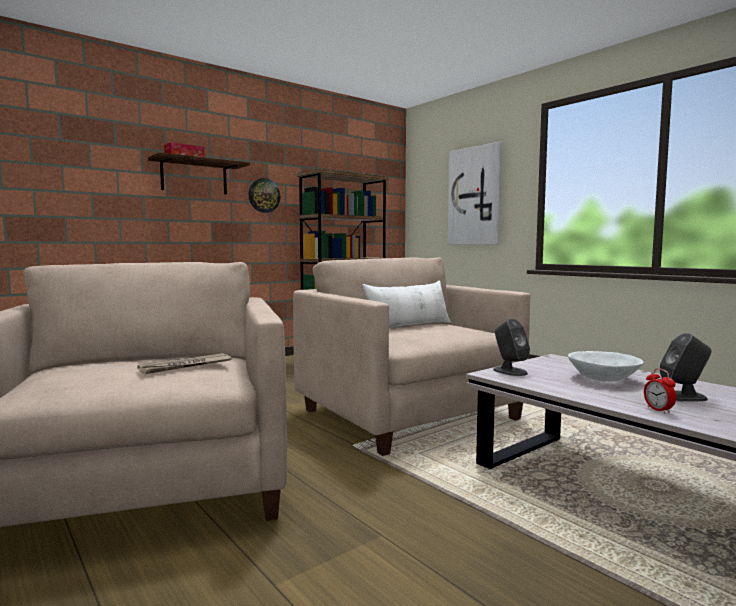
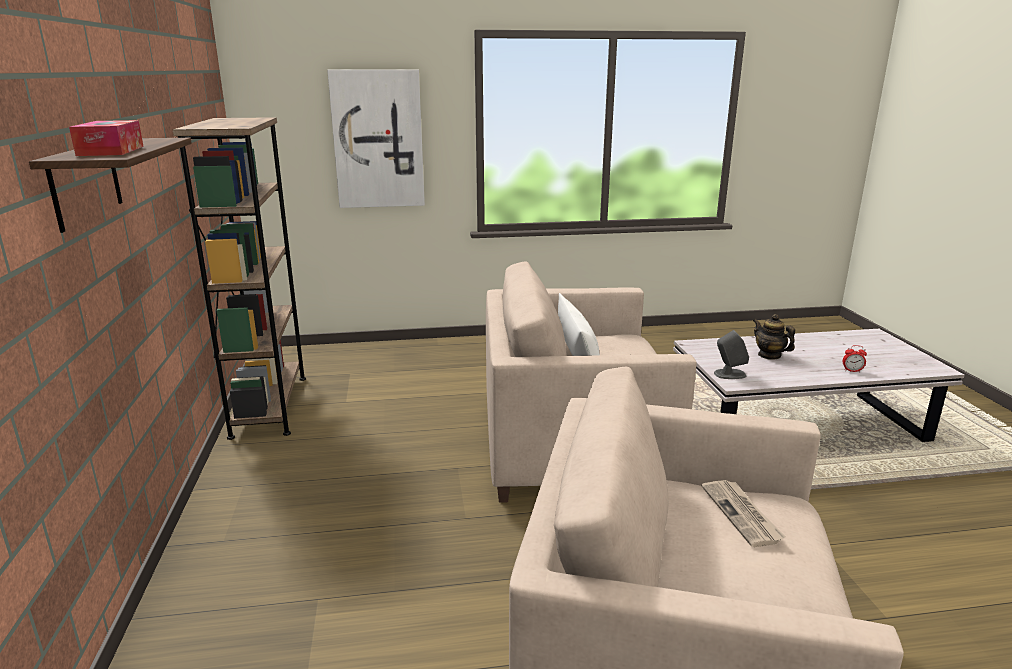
camera: 60 degrees left, 15 degrees up
wall clock [249,178,280,213] -> none
white bowl [568,351,643,382] -> teapot [753,314,795,360]
grey speaker [660,333,711,401] -> none

